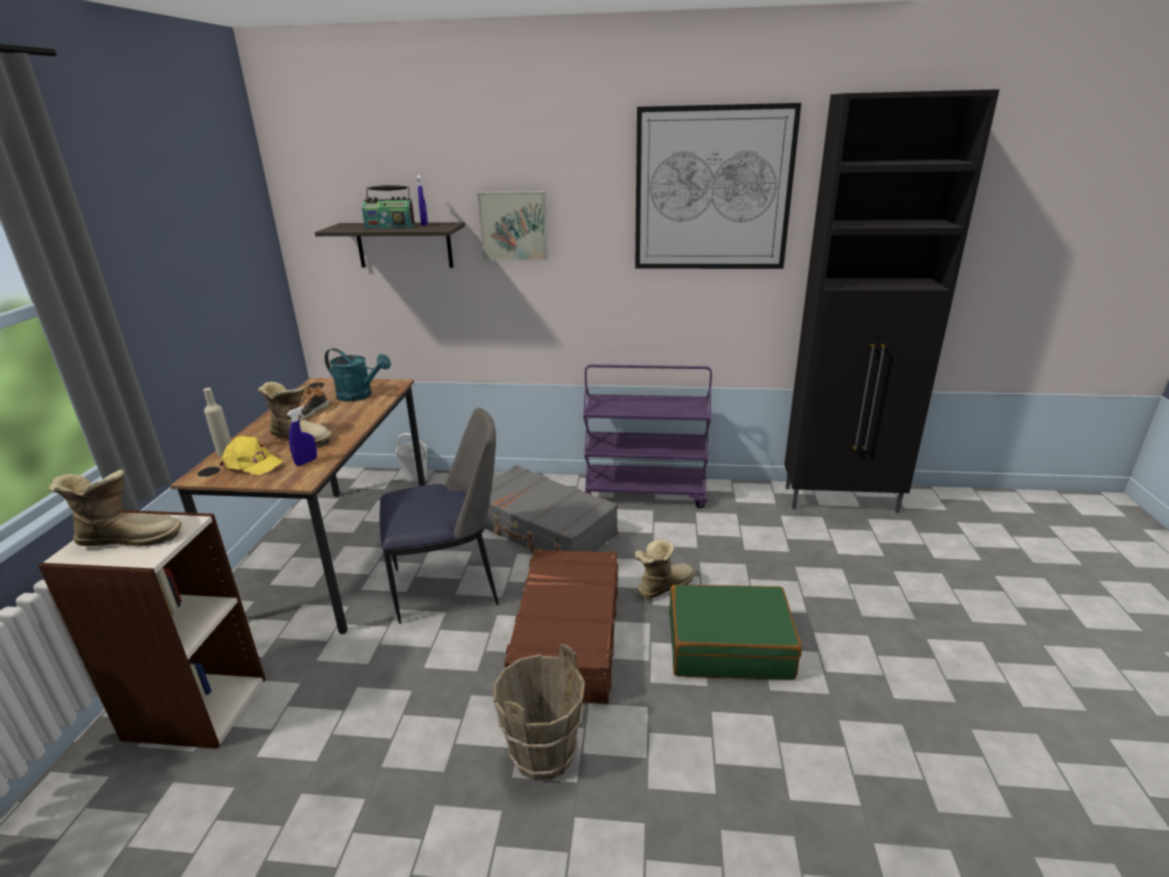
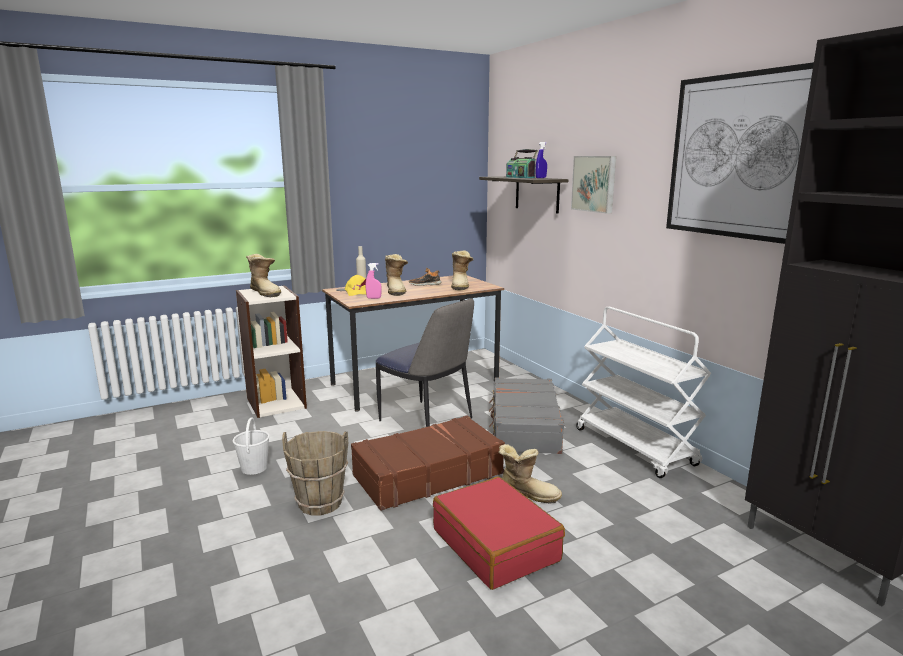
camera: 55 degrees right, 10 degrees down
blue spray bottle [287,406,317,466] -> pink spray bottle [366,263,381,299]
turquoise watering can [325,348,391,402] -> boot [451,250,474,291]
white bucket [395,433,427,481] -> white bucket moved to [233,417,270,475]
purple cart [583,364,712,508] -> white cart [576,307,711,478]
green suitcase [669,584,802,680] -> red suitcase [433,477,565,590]

